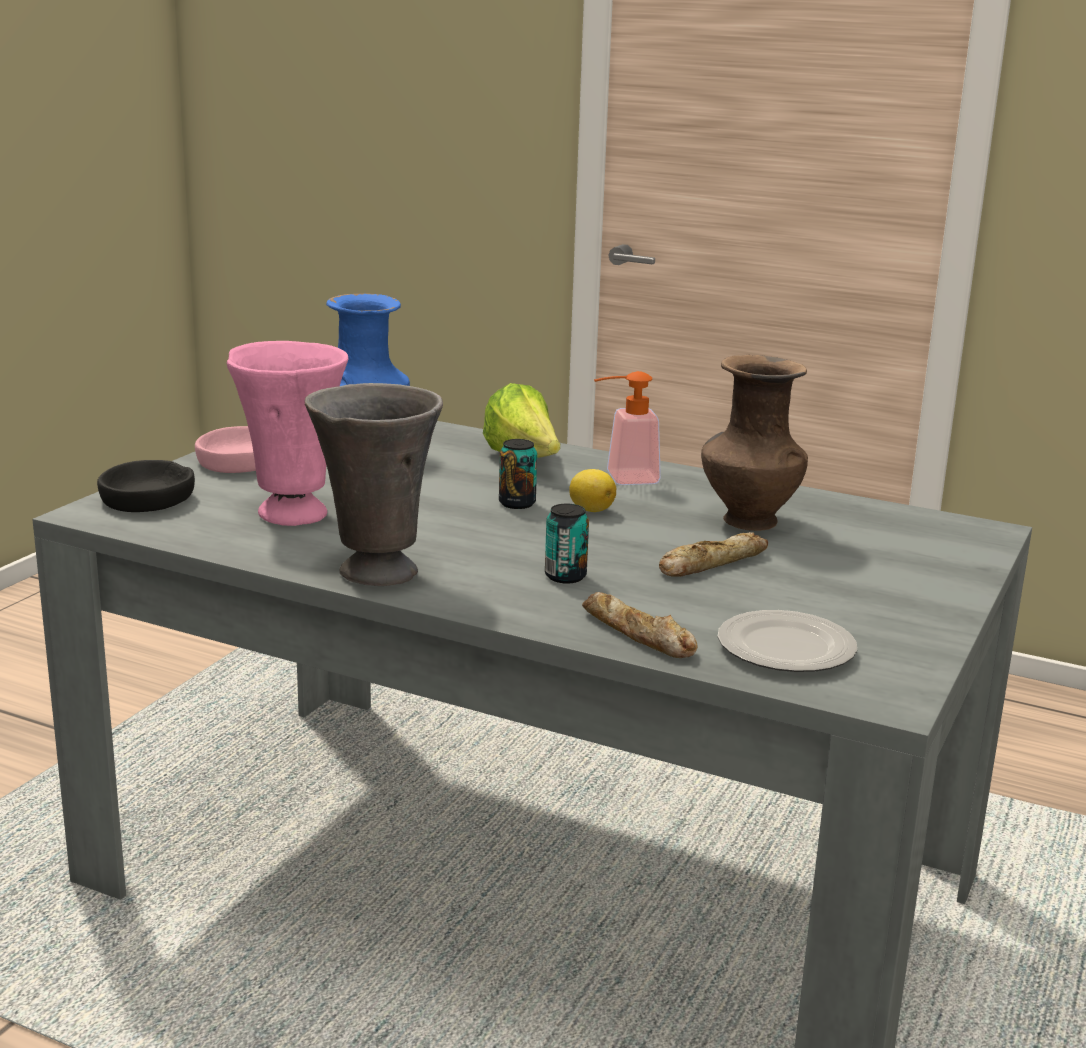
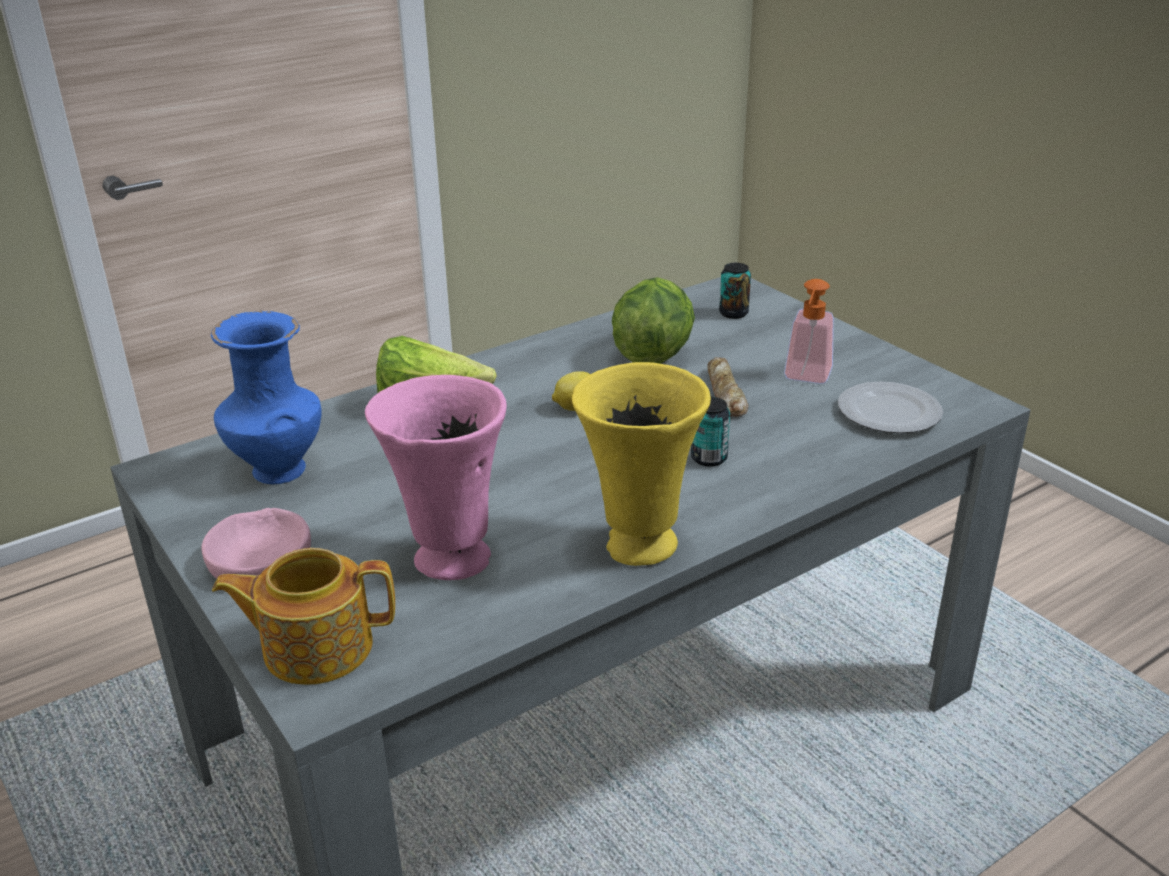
camera: 60 degrees left, 10 degrees up
black bowl [97,460,195,512] -> teapot [212,548,395,685]
grey vase [305,383,443,586] -> yellow vase [572,362,711,566]
can [499,439,537,509] -> can moved to [719,263,751,319]
bread [582,592,698,658] -> none
soap dispenser [594,371,661,485] -> soap dispenser moved to [784,279,834,384]
brown vase [701,355,808,531] -> lettuce [612,277,695,364]

